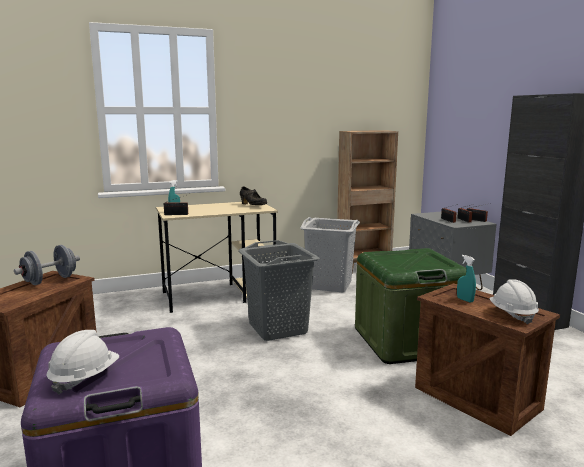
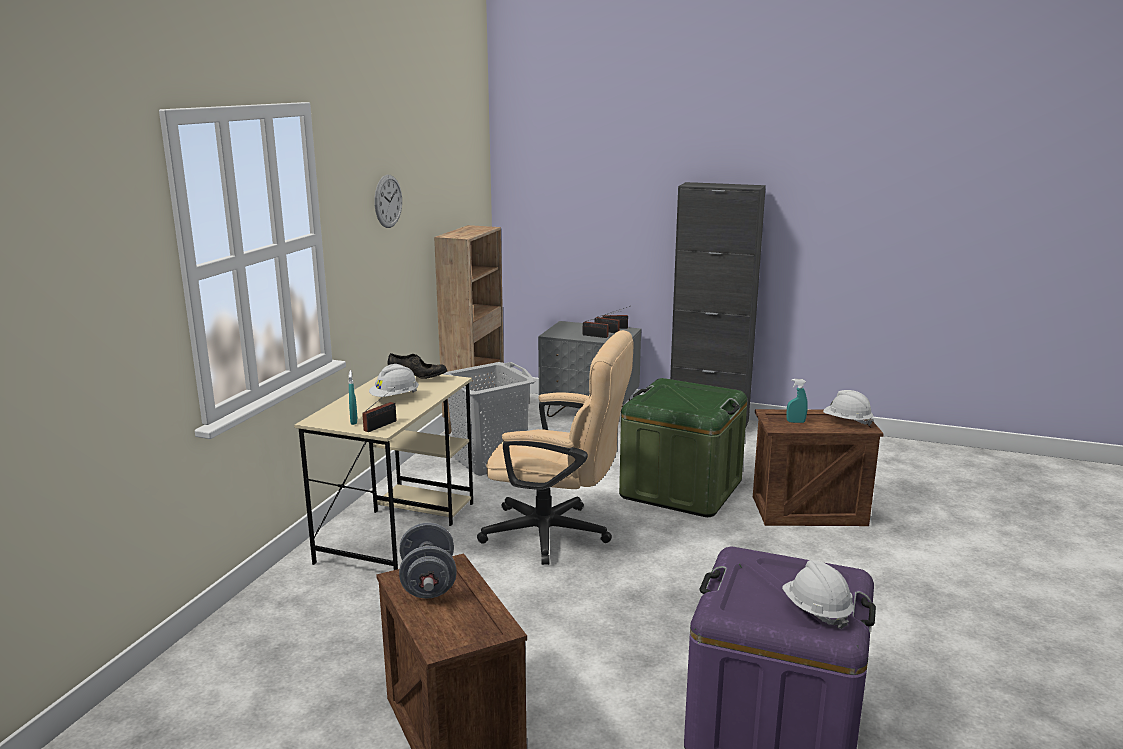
camera: 50 degrees left, 5 degrees up
grey laundry basket [238,240,320,341] -> beige office chair [477,330,634,565]
none -> white hard hat [369,364,419,397]
none -> wall clock [374,175,402,228]

